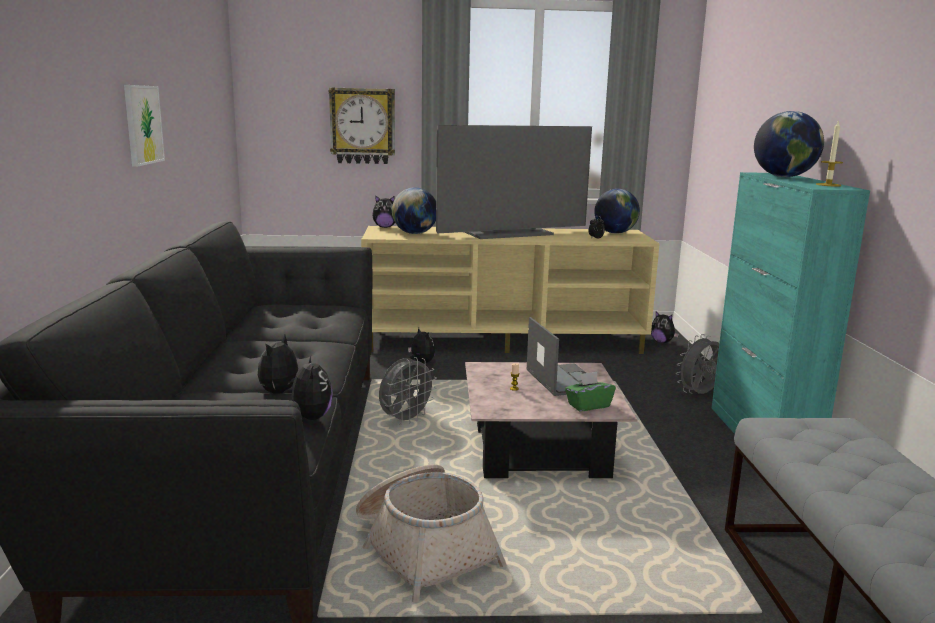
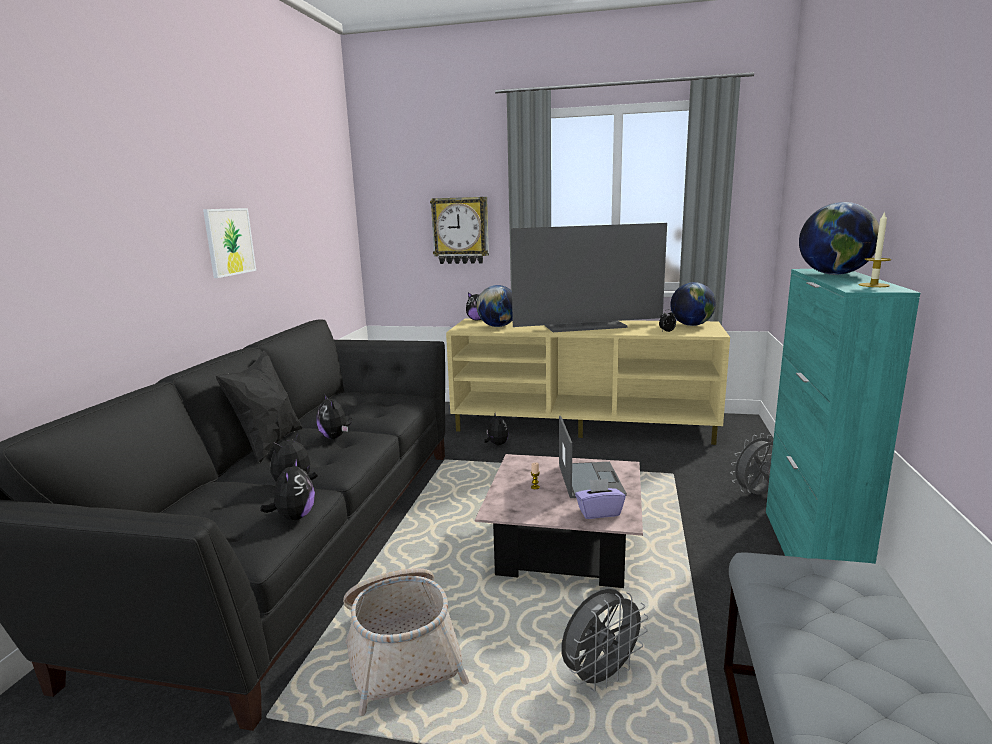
camera: 15 degrees right, 0 degrees up
grey fan [379,357,437,425] -> grey fan moved to [561,588,648,692]
green tissue box [565,372,616,411] -> purple tissue box [575,479,626,519]
plush toy [651,311,679,343] -> plush toy moved to [316,394,352,439]
none -> black pillow [216,351,302,463]

